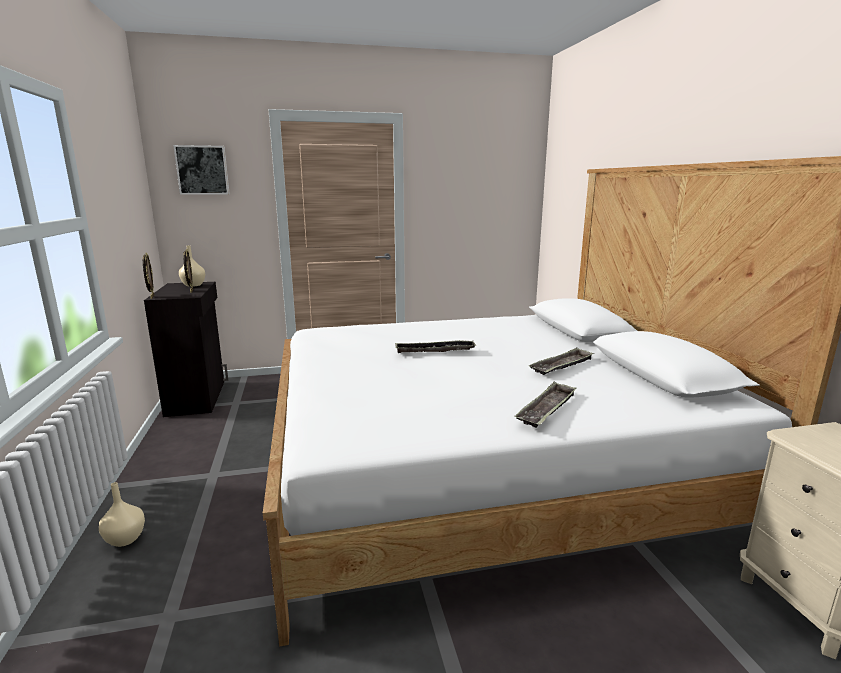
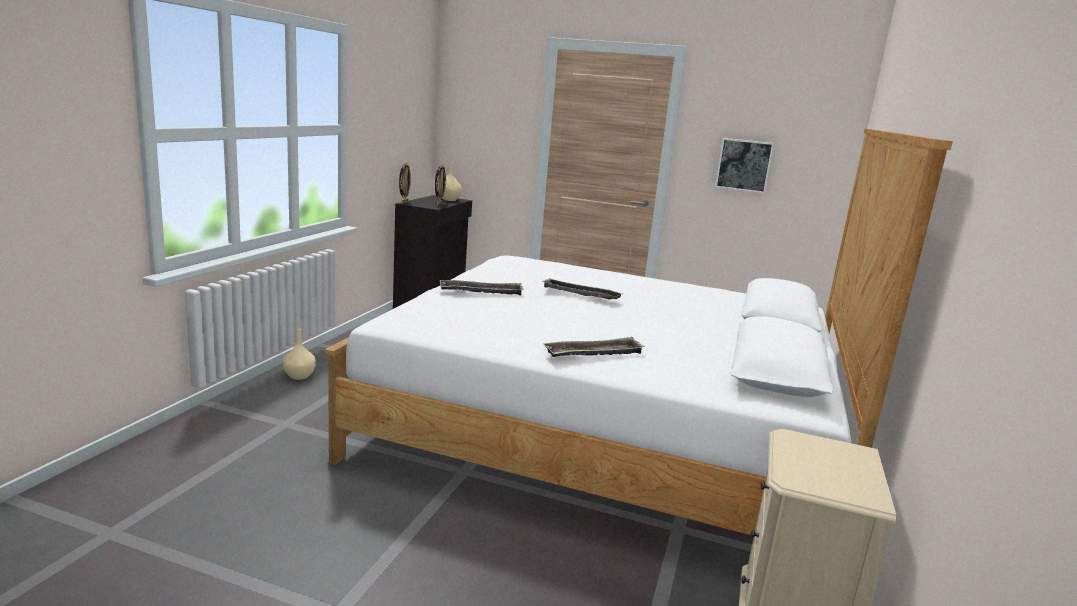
camera: 30 degrees right, 0 degrees up
picture [173,145,230,195] -> picture moved to [715,138,774,193]
tray [528,347,594,375] -> tray moved to [440,280,524,295]

